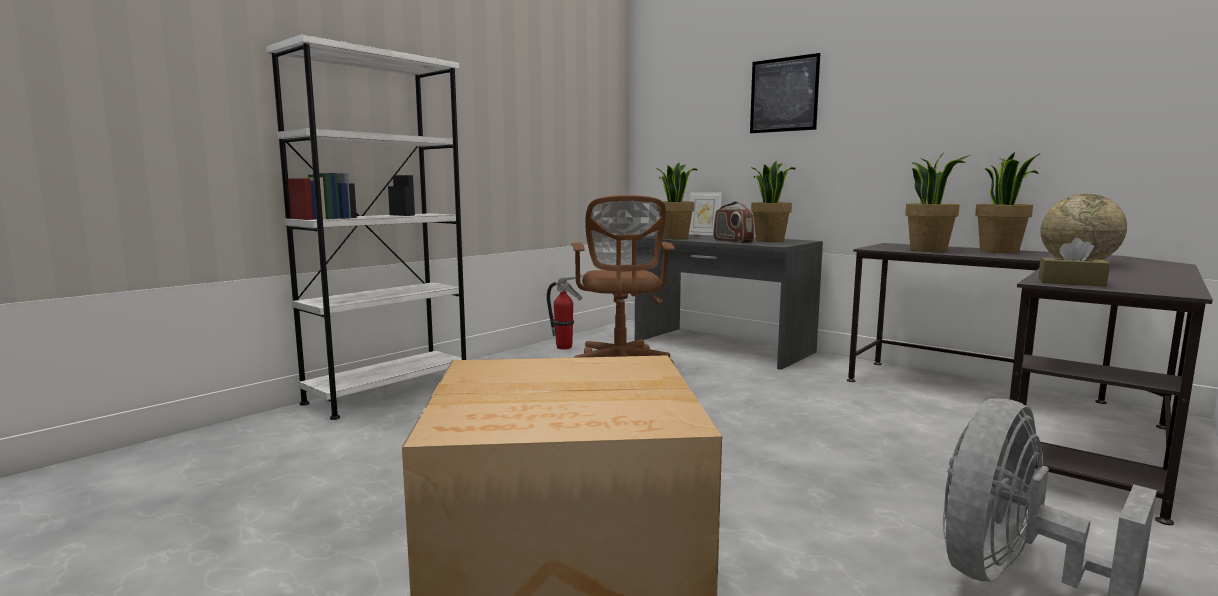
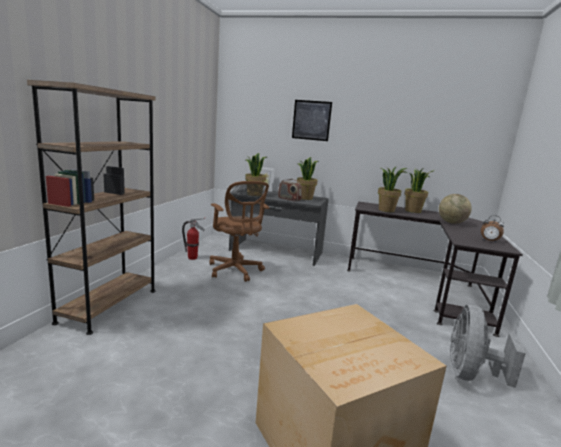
camera: 25 degrees left, 5 degrees up
white bookcase [266,34,466,420] -> brown bookcase [27,80,155,335]
brown tissue box [1038,238,1110,287] -> none
none -> alarm clock [481,215,504,243]

